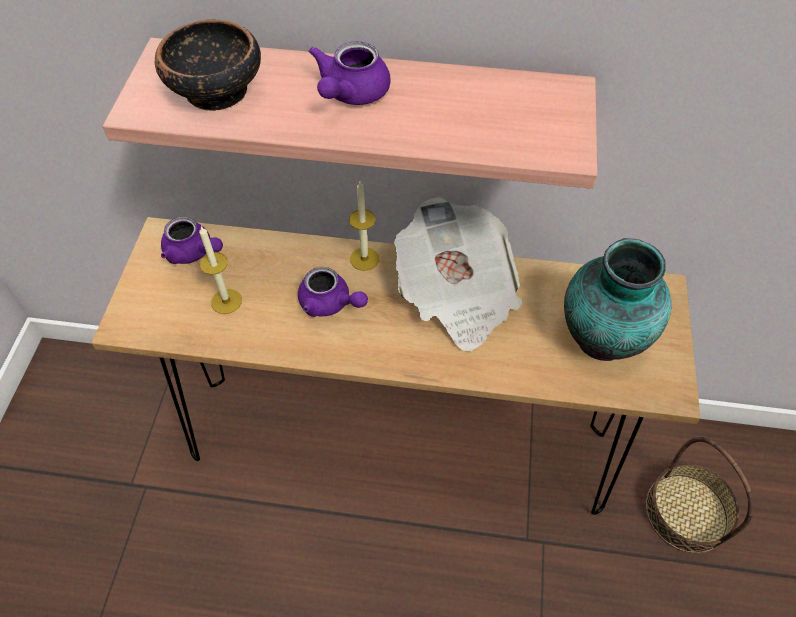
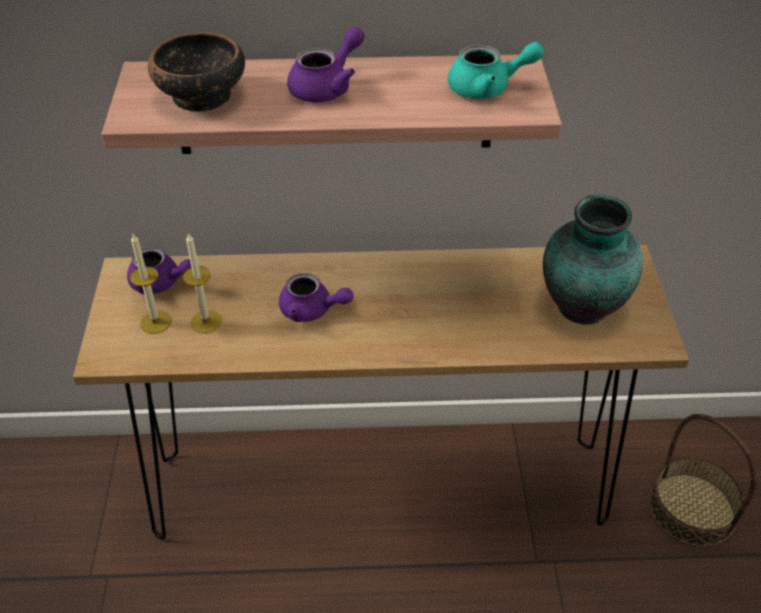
camera: 10 degrees left, 10 degrees down
purple teapot [309,41,391,105] -> purple teapot turned 150 degrees counterclockwise [287,26,365,102]
candle [349,182,379,271] -> candle moved to [130,234,172,334]
newspaper [394,197,522,351] -> none
none -> turquoise teapot [448,42,544,99]

